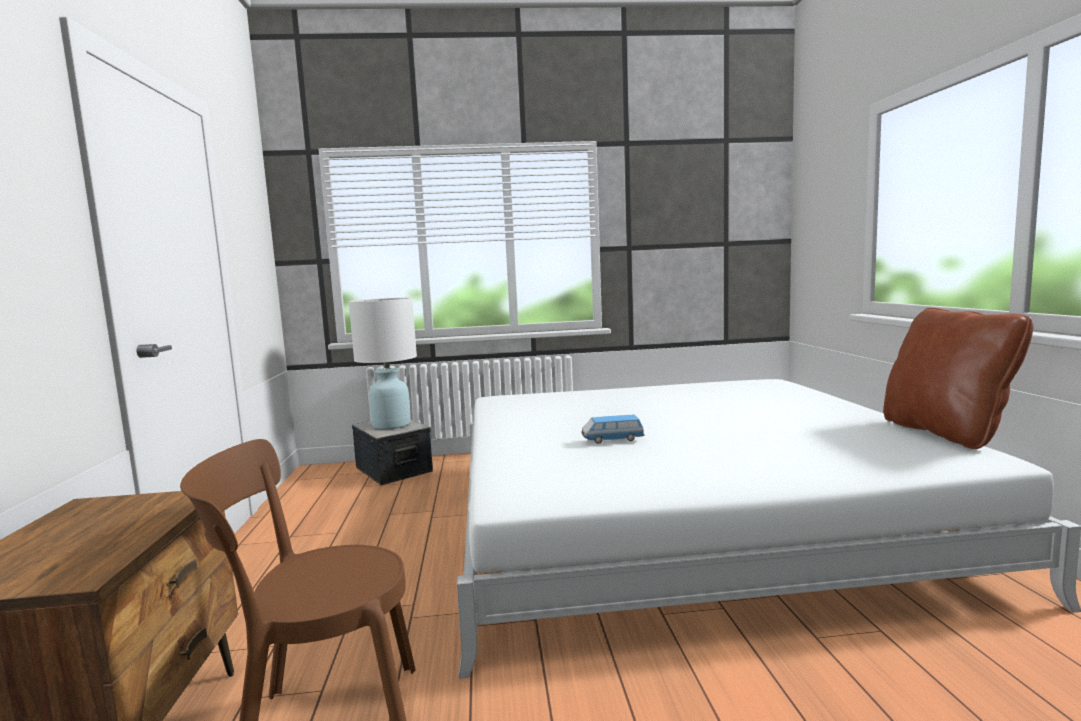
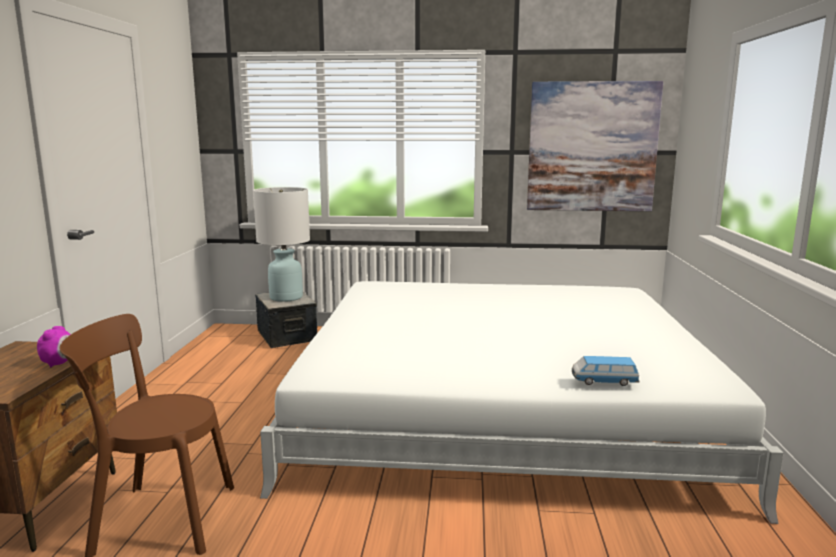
camera: 10 degrees right, 5 degrees up
toy car [582,414,645,444] -> toy car moved to [572,356,640,386]
brown pillow [883,308,1034,449] -> none
none -> alarm clock [37,326,71,368]
none -> picture [527,81,663,211]

